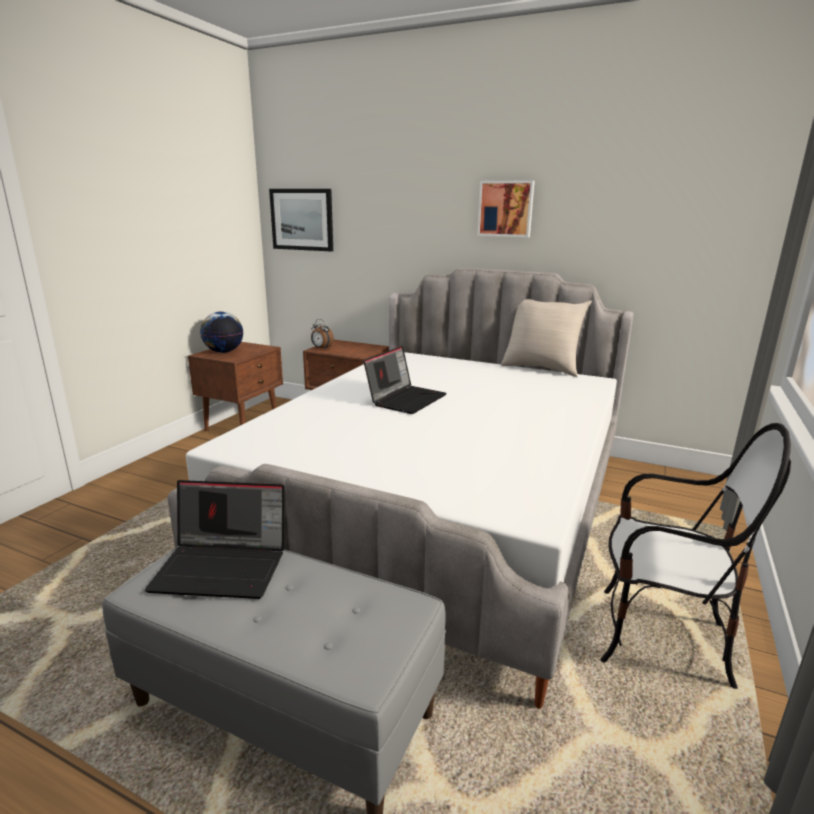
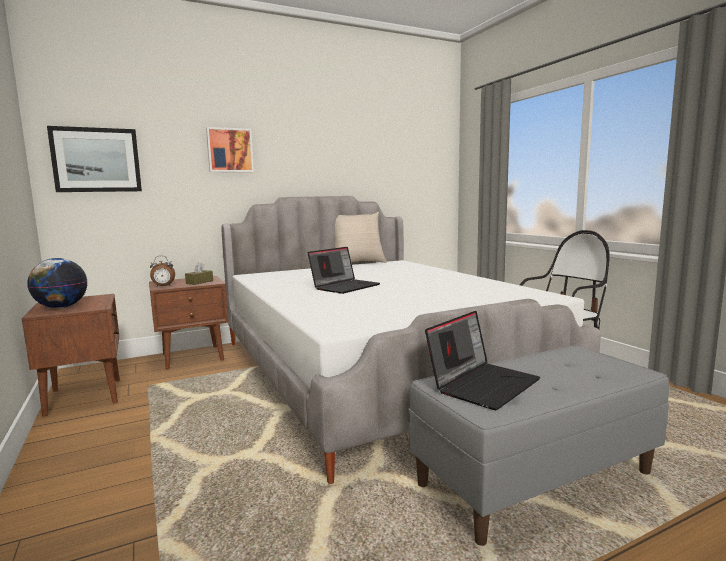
camera: 50 degrees left, 10 degrees down
laptop [363,346,447,414] -> laptop turned 60 degrees clockwise [308,247,380,294]
picture [477,180,535,237] -> picture moved to [206,127,254,172]
none -> brown tissue box [185,262,213,285]

